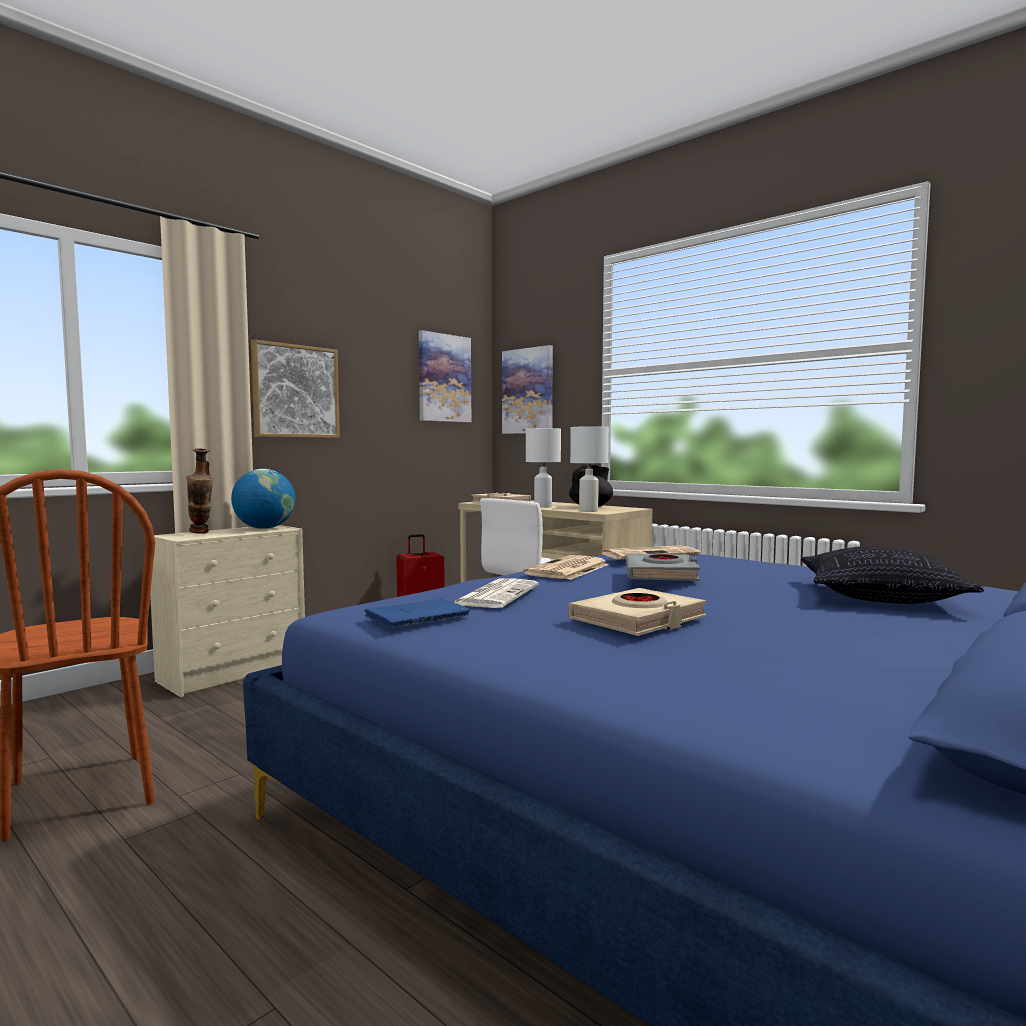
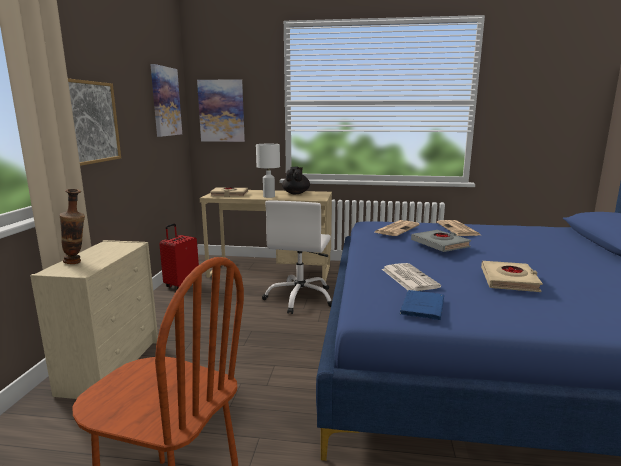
camera: 35 degrees left, 10 degrees up
globe [231,469,295,529] -> none
newspaper [523,555,609,580] -> newspaper moved to [437,220,480,236]
white table lamp [570,426,609,512] -> none
pillow [801,546,984,604] -> none

